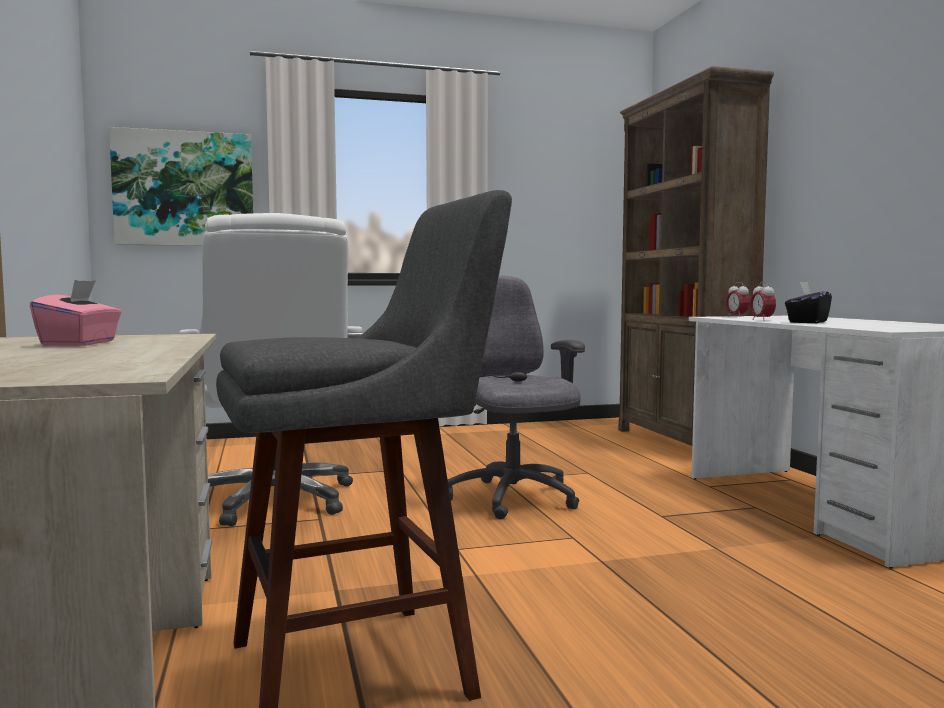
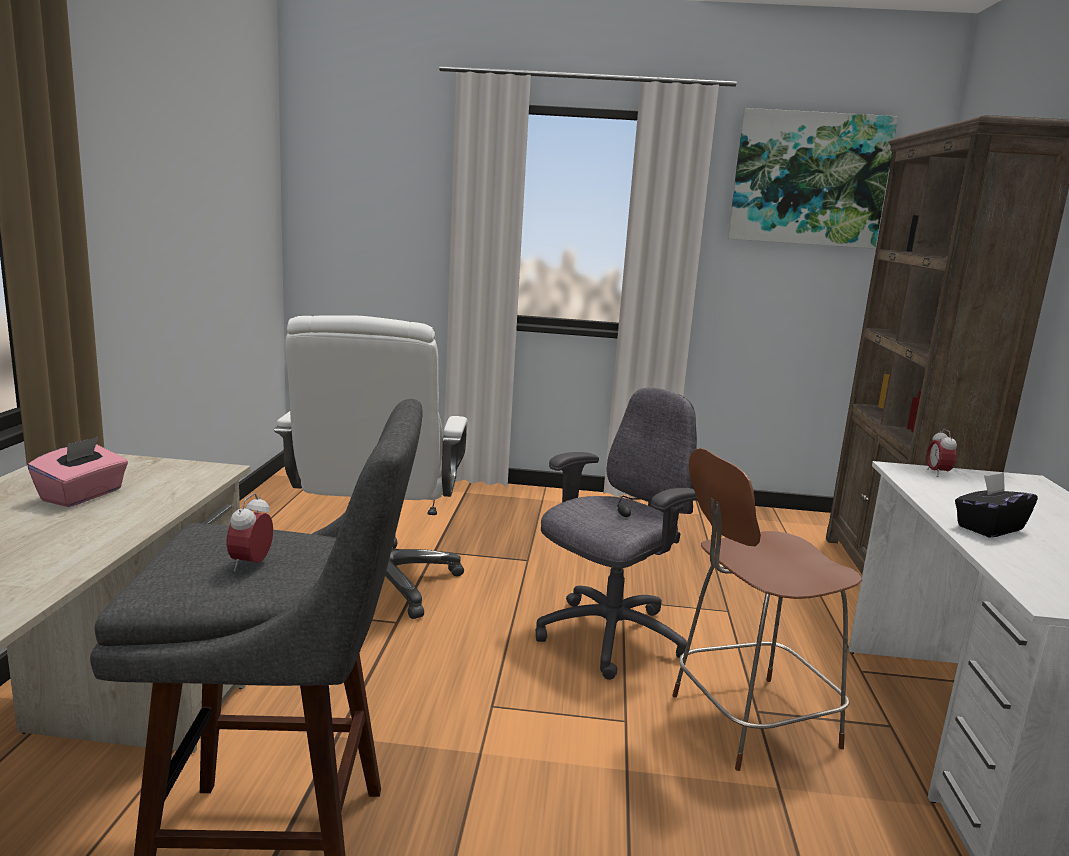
camera: 20 degrees right, 10 degrees up
picture [109,127,253,246] -> picture moved to [728,108,898,249]
grey office chair [448,275,585,519] -> grey office chair turned 45 degrees clockwise [535,387,697,680]
alarm clock [750,282,776,320] -> alarm clock moved to [226,493,273,572]
none -> brown chair [672,448,862,771]

